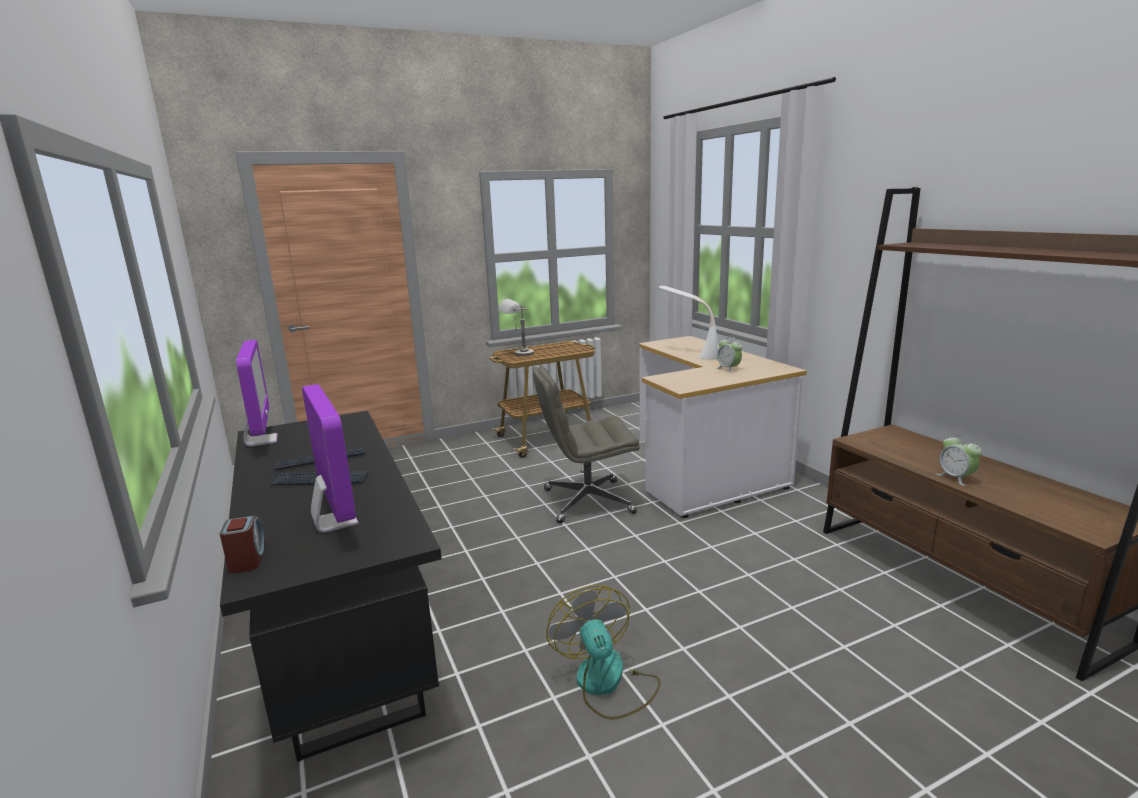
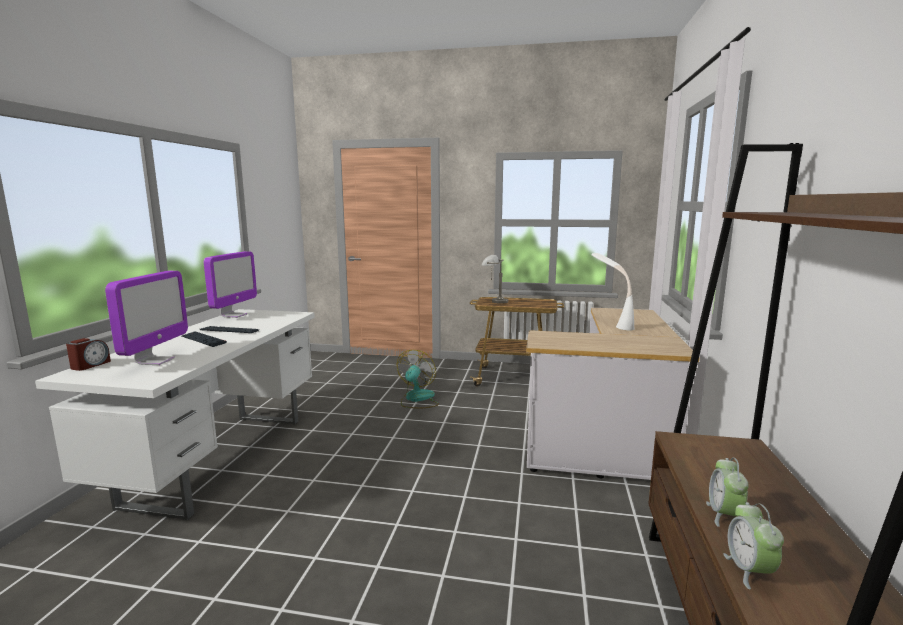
camera: 35 degrees right, 5 degrees down
black desk [220,411,442,762] -> white desk [35,309,315,520]
grey office chair [533,366,640,524] -> none
fan [546,585,661,720] -> fan moved to [397,350,439,409]
alarm clock [717,336,742,373] -> alarm clock moved to [723,502,784,589]

